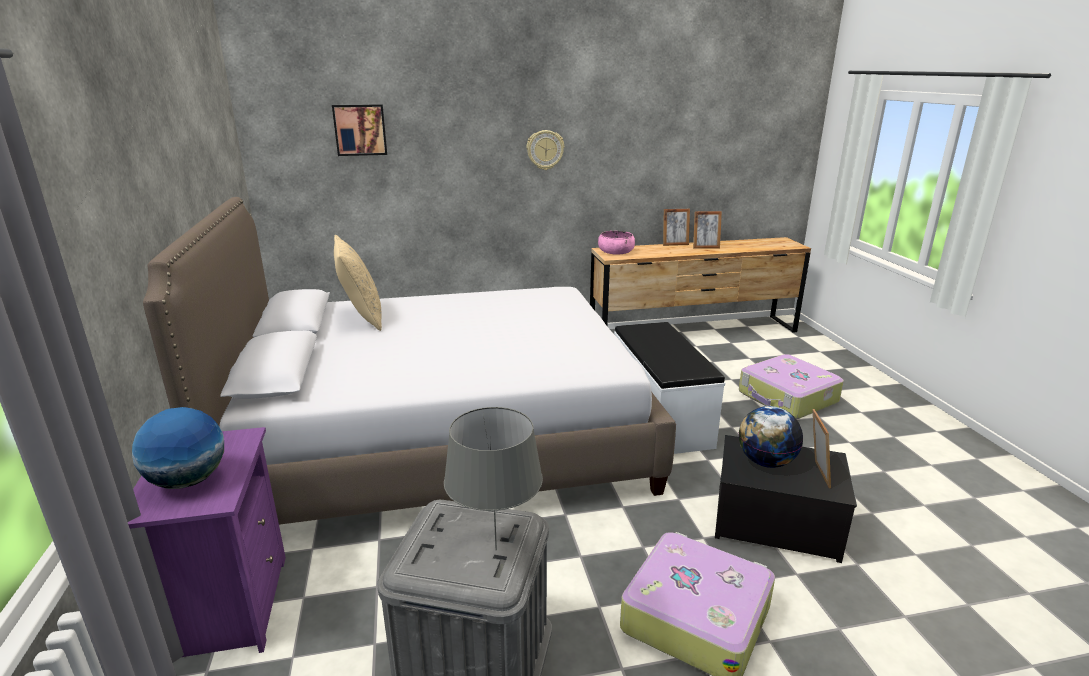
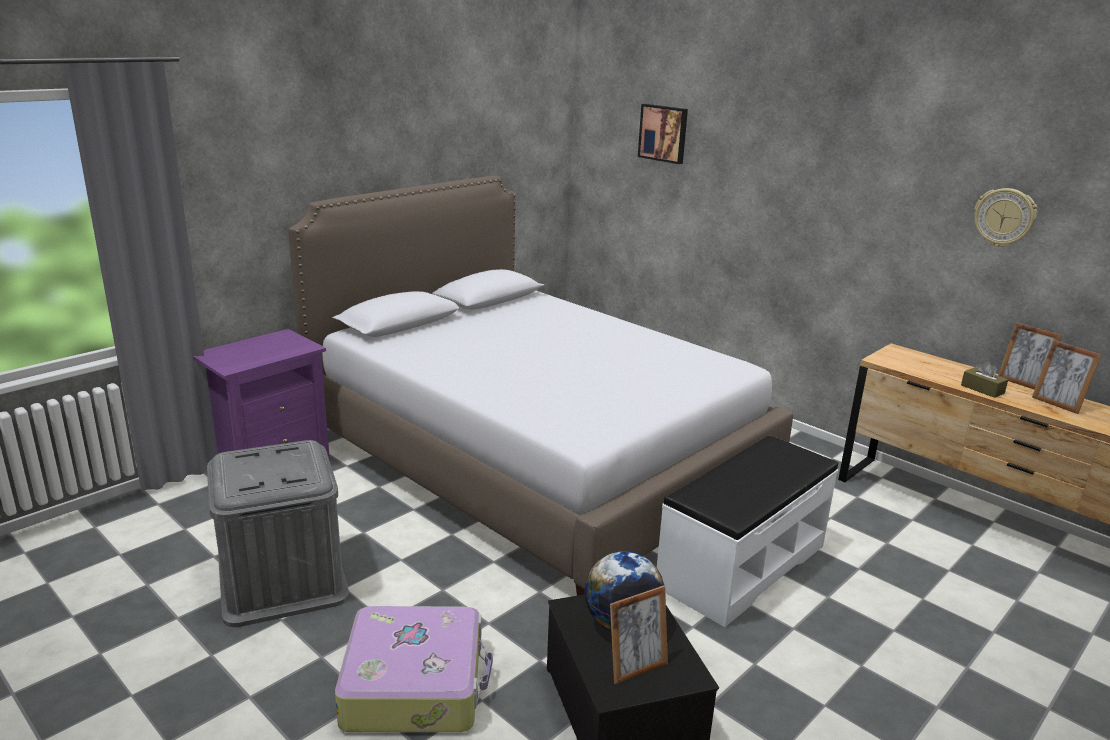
camera: 55 degrees right, 0 degrees up
globe [132,407,224,489] -> none
beige pillow [334,235,382,331] -> none
grey table lamp [444,407,543,550] -> none
wall clock [527,130,564,170] -> wall clock moved to [974,188,1037,247]
pink bowl [598,231,635,254] -> none
suitcase [739,354,844,419] -> none
none -> brown tissue box [961,361,1008,398]

